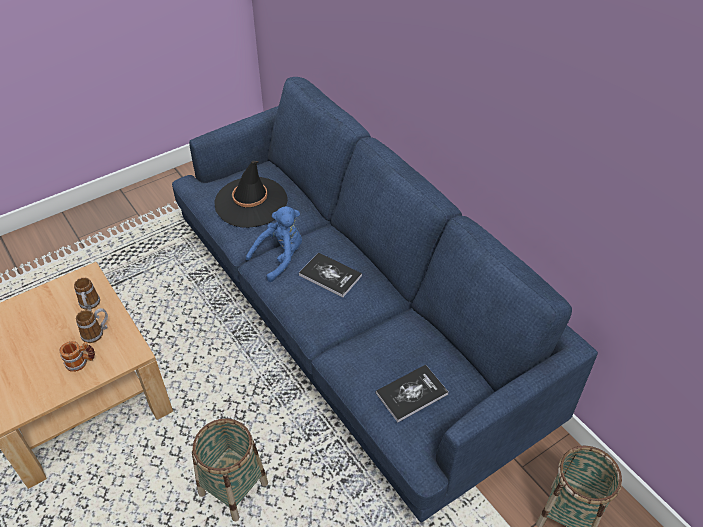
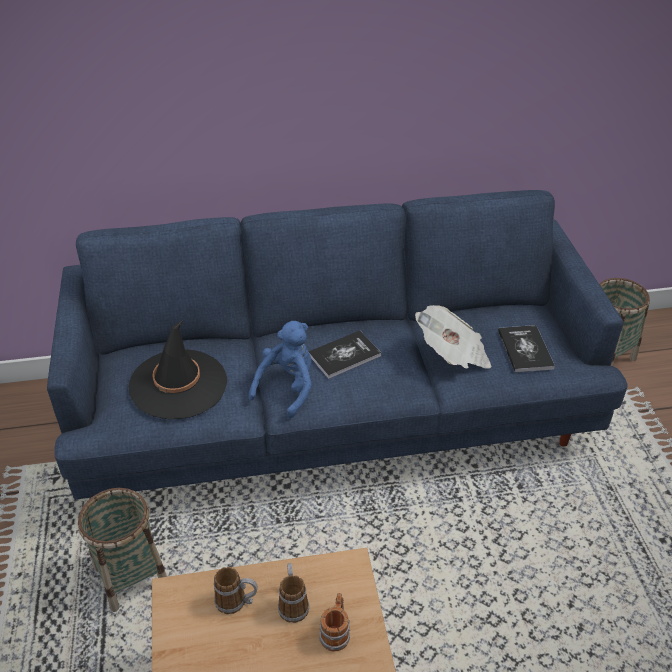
camera: 65 degrees left, 5 degrees down
basket [192,418,268,521] -> basket moved to [78,488,167,612]
blue plush toy [246,206,302,282] -> blue plush toy turned 45 degrees clockwise [248,321,312,418]
none -> newspaper [415,305,492,369]

